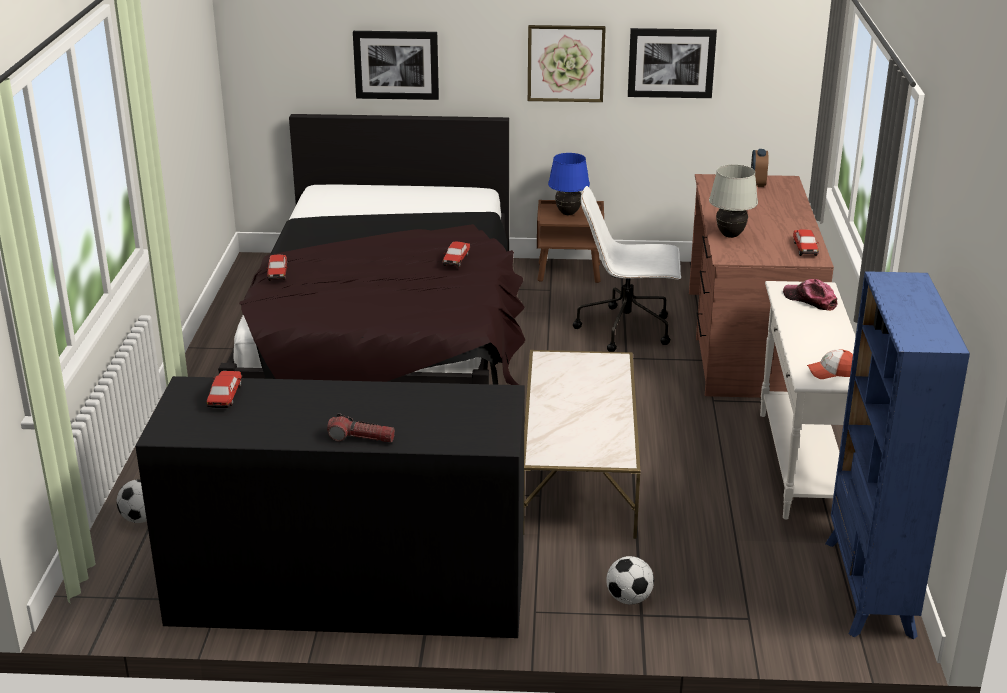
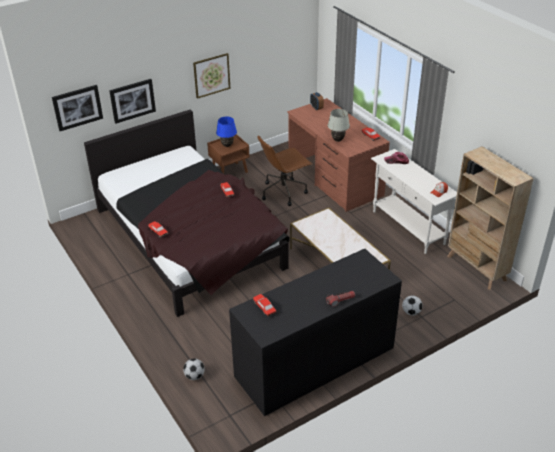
camera: 35 degrees left, 10 degrees up
white office chair [573,186,681,352] -> brown office chair [257,136,312,206]
picture [628,28,717,98] -> picture moved to [52,85,103,131]
blue bookcase [825,271,970,639] -> beige bookcase [447,146,534,290]

